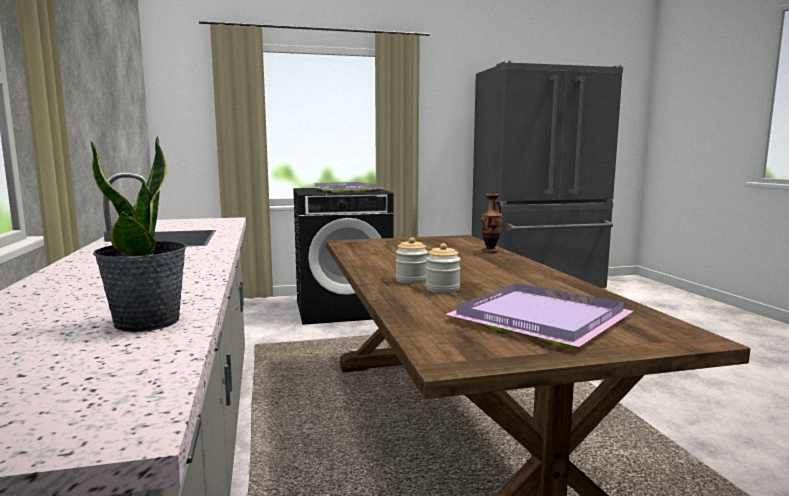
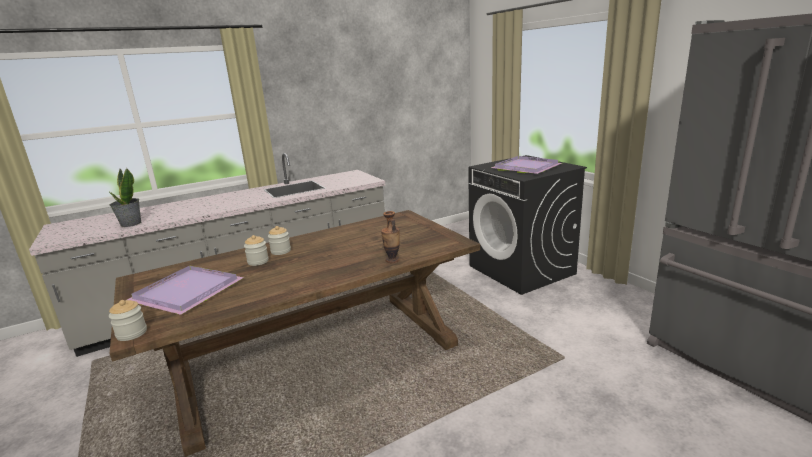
camera: 75 degrees right, 10 degrees up
none -> jar [109,300,147,341]

